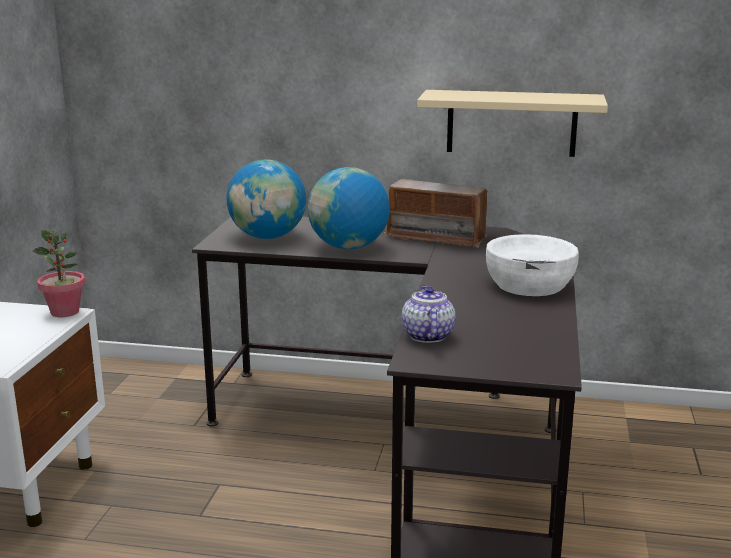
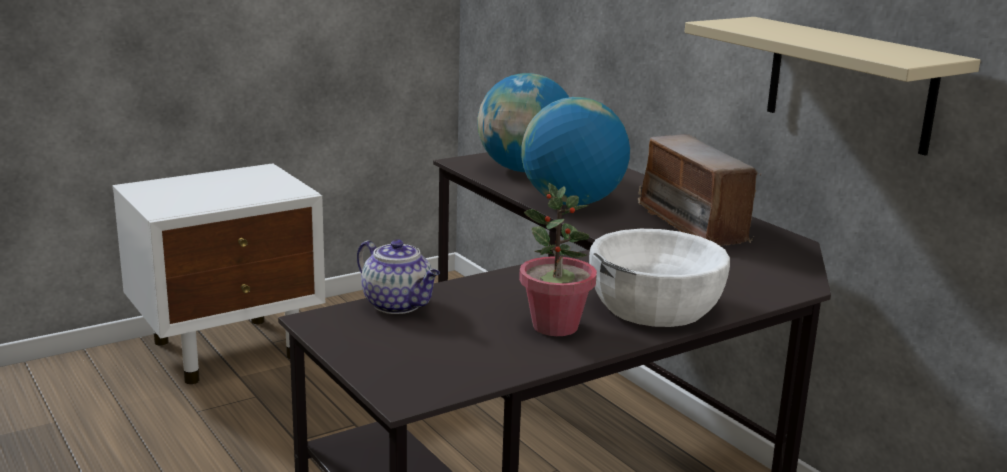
camera: 45 degrees right, 0 degrees up
potted plant [33,229,85,317] -> potted plant moved to [519,183,597,336]
teapot [401,285,455,343] -> teapot turned 90 degrees clockwise [357,239,440,314]

